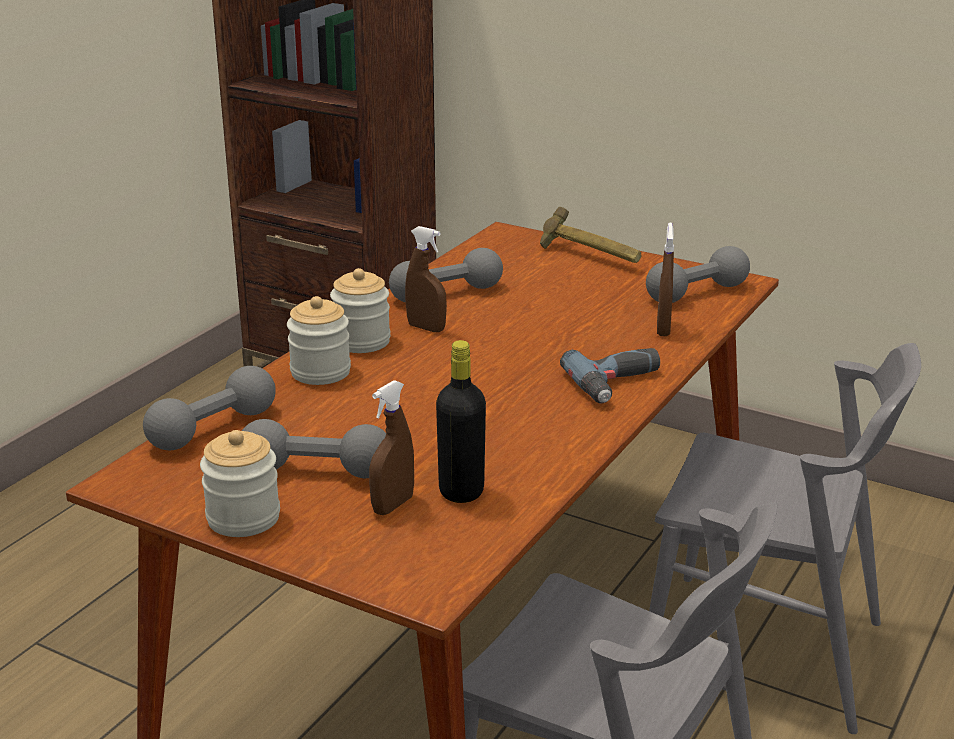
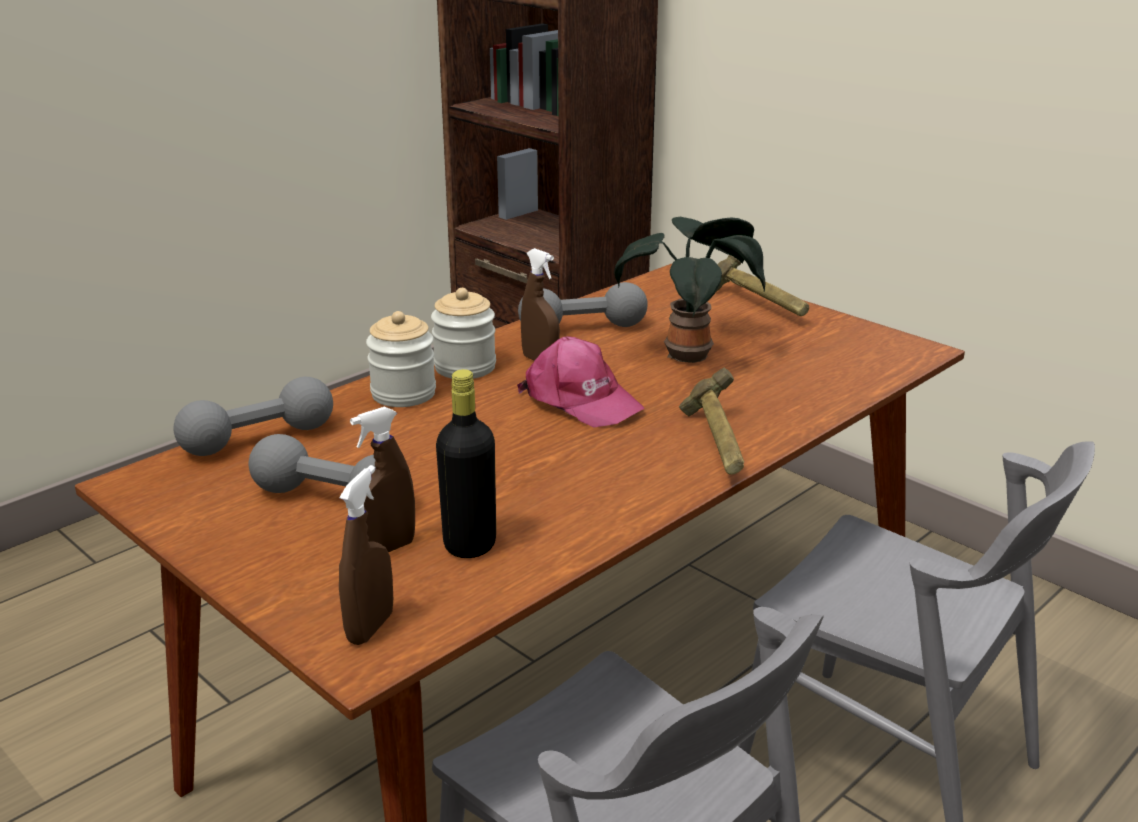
camera: 15 degrees right, 0 degrees up
jar [200,430,280,537] -> none
power drill [560,348,660,404] -> hammer [679,368,744,474]
grey dumbbell [646,246,750,303] -> none
brown spray bottle [657,222,674,336] -> brown spray bottle moved to [339,465,393,645]
none -> pink cap [517,336,645,427]
none -> potted plant [614,217,766,363]

